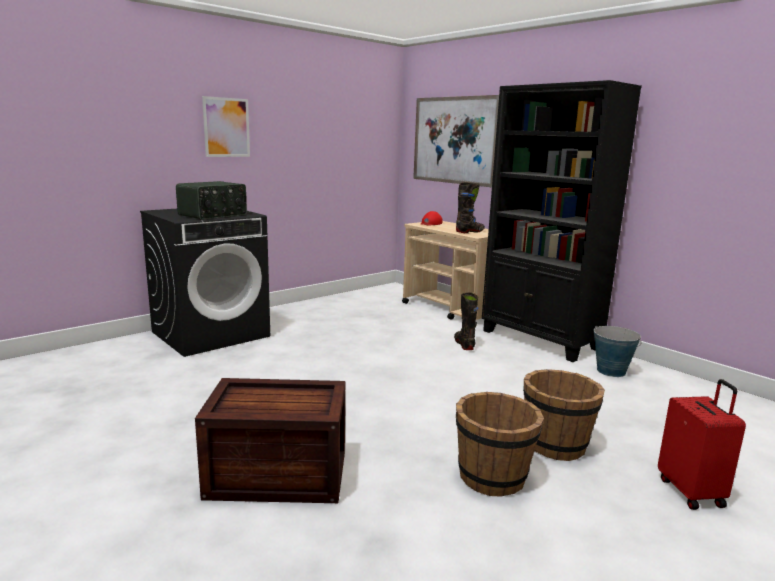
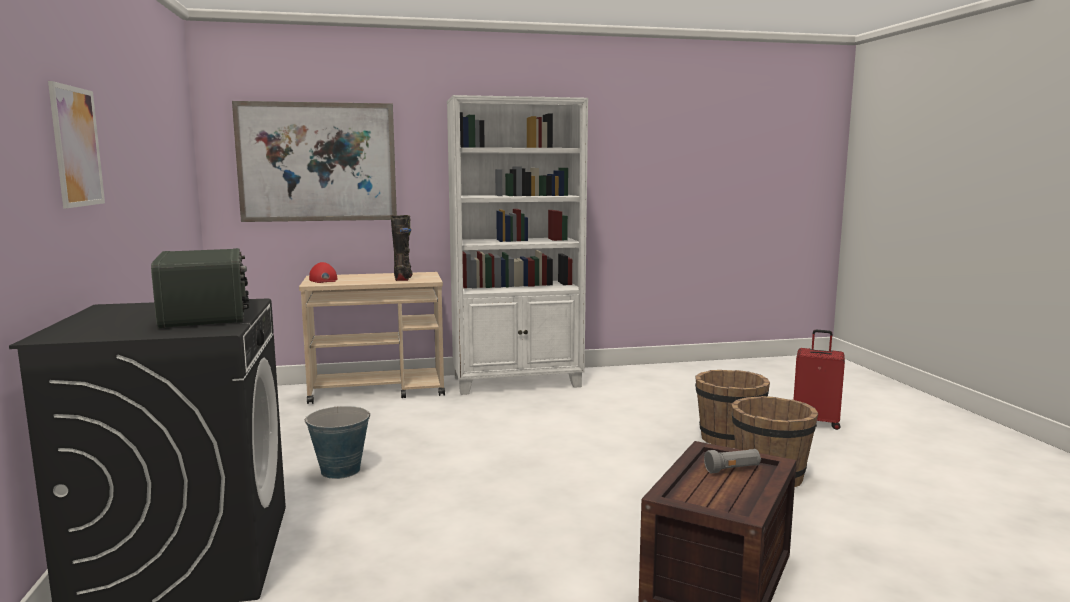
camera: 60 degrees left, 5 degrees down
black boot [454,292,478,350] -> none
black bookcase [482,80,642,362] -> white bookcase [447,95,588,395]
bucket [594,326,641,377] -> bucket moved to [305,406,370,479]
none -> grey flashlight [704,449,761,473]

